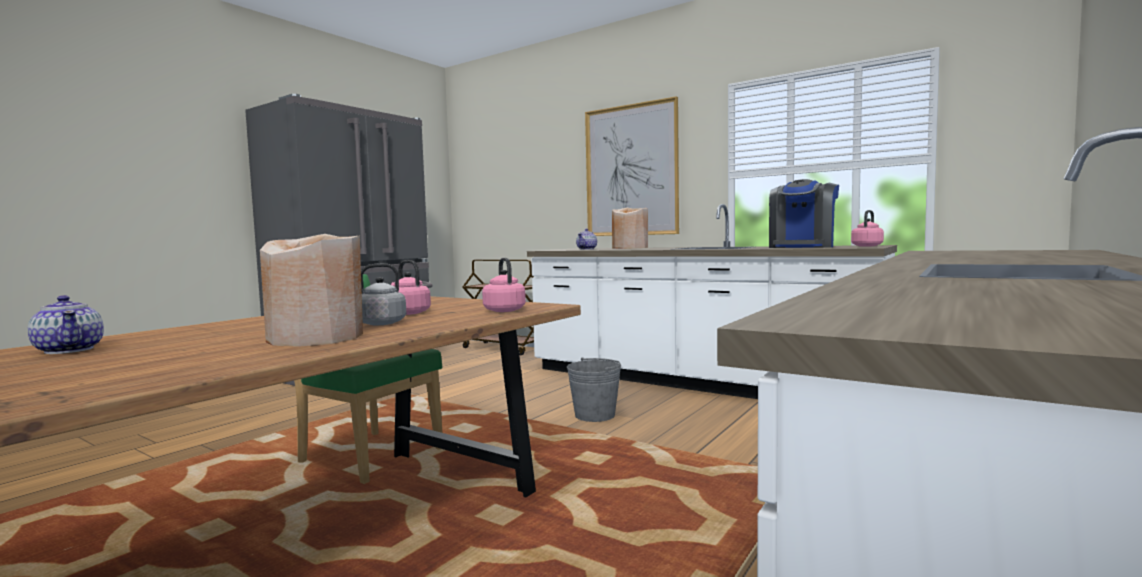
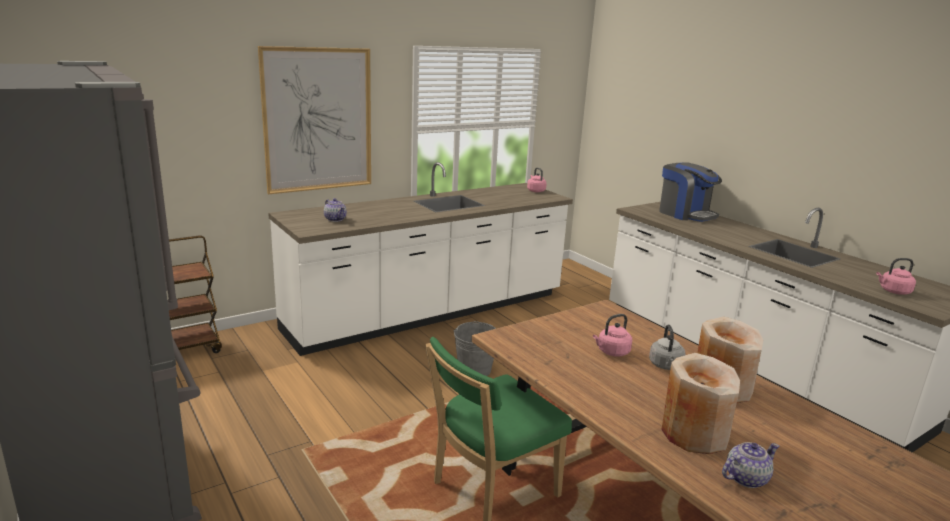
camera: 70 degrees left, 15 degrees up
pink kettle [482,258,526,312] -> pink kettle moved to [876,258,916,295]
beige vase [612,208,648,248] -> beige vase moved to [662,353,740,454]
coffee machine [769,179,839,248] -> coffee machine moved to [659,162,722,222]

